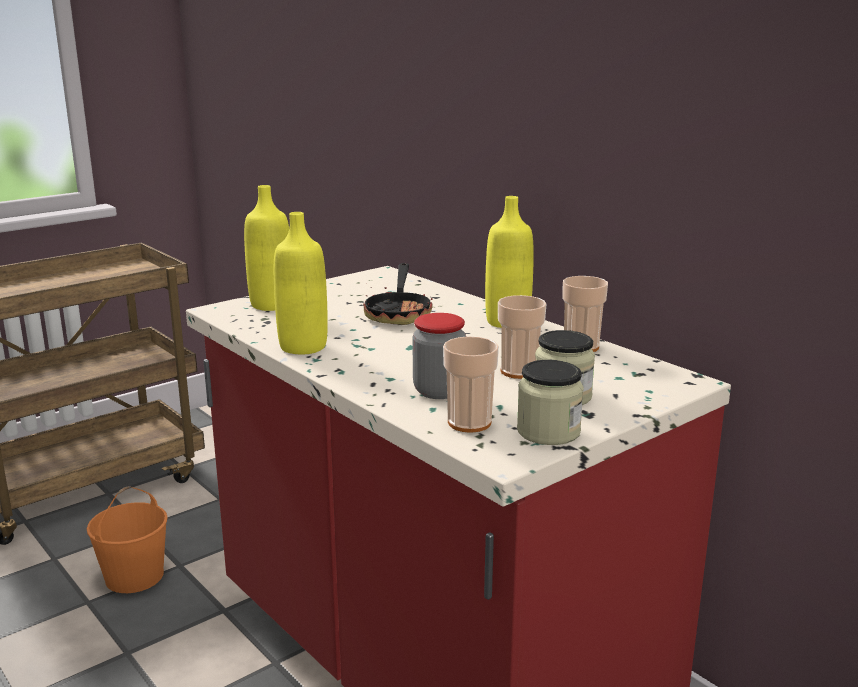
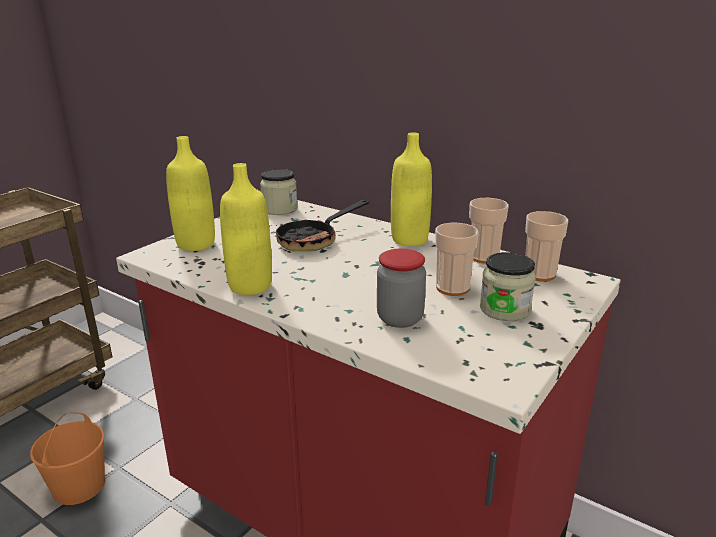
camera: 15 degrees left, 5 degrees up
frying pan [363,263,433,325] -> frying pan turned 60 degrees clockwise [276,200,369,251]
cup [443,336,499,433] -> cup moved to [525,211,568,281]
jar [517,360,584,445] -> jar moved to [260,169,298,215]

